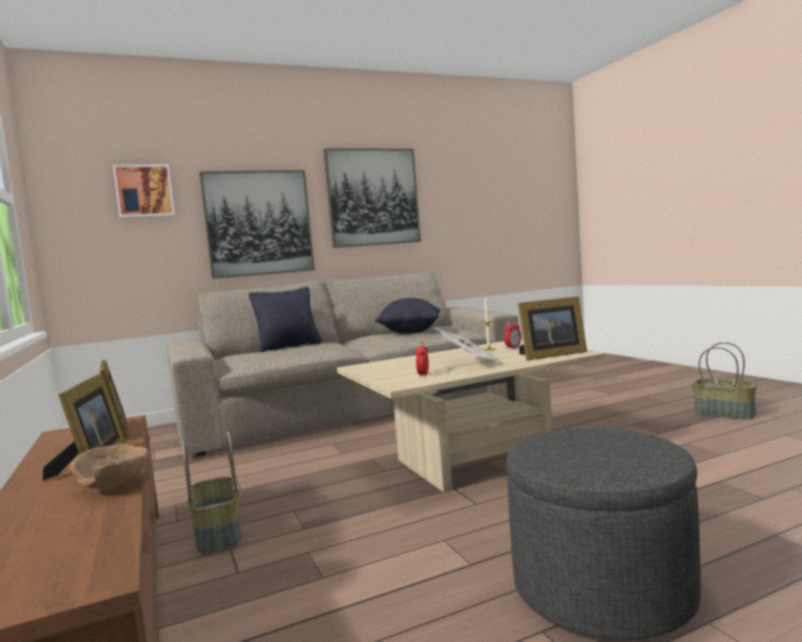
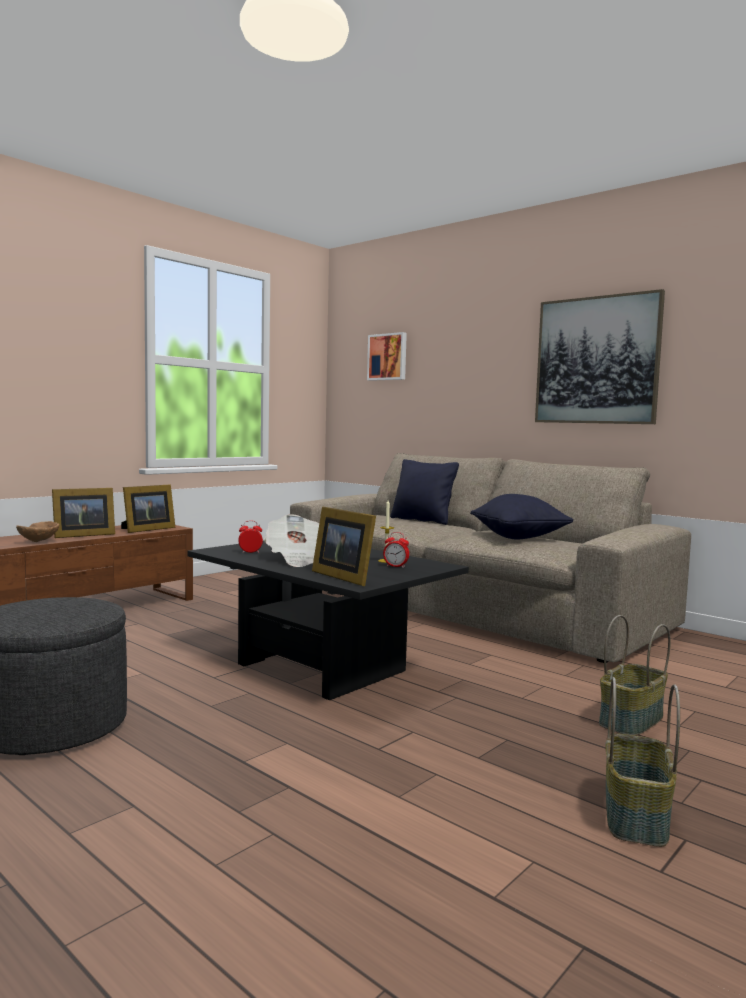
camera: 65 degrees right, 0 degrees up
basket [183,432,241,555] -> basket moved to [599,615,671,736]
picture [199,170,315,279] -> none
beige coffee table [337,340,606,492] -> black coffee table [187,540,469,700]

